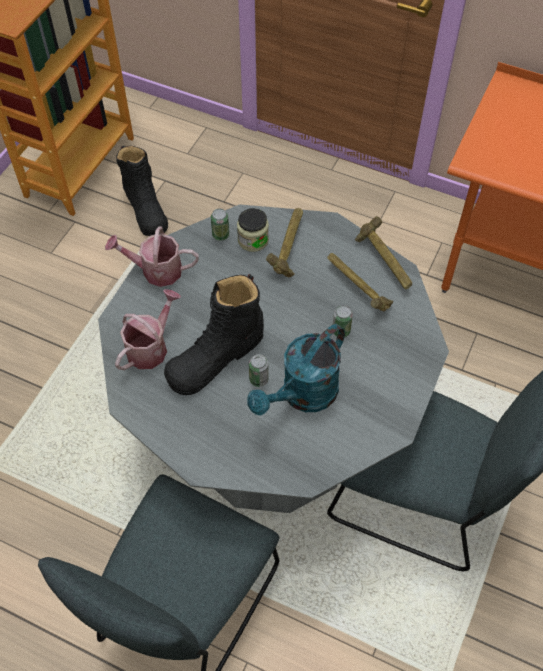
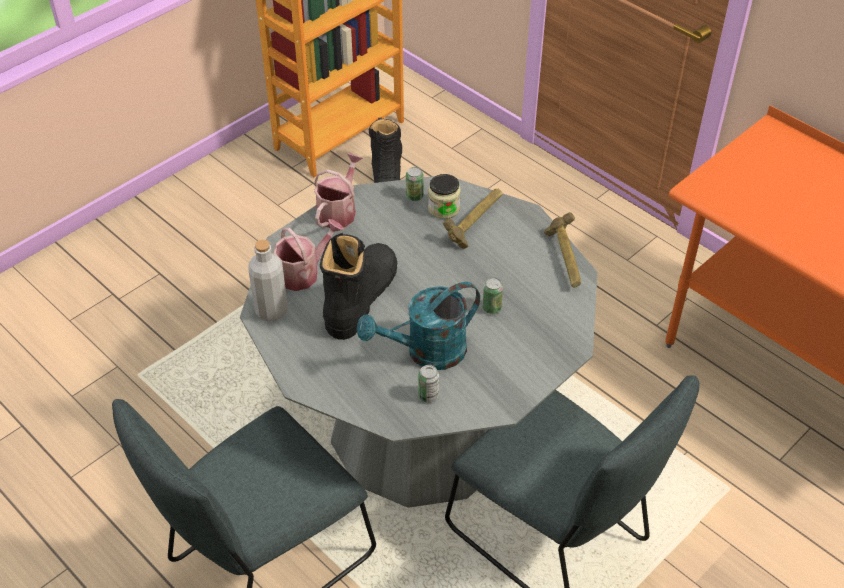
camera: 20 degrees right, 10 degrees down
watering can [105,226,199,287] -> watering can turned 90 degrees clockwise [314,153,363,228]
black boot [164,274,264,395] -> black boot turned 135 degrees clockwise [320,233,397,340]
can [249,354,269,387] -> can moved to [418,365,439,403]
hammer [327,253,393,312] -> none
none -> grey bottle [248,239,288,321]

